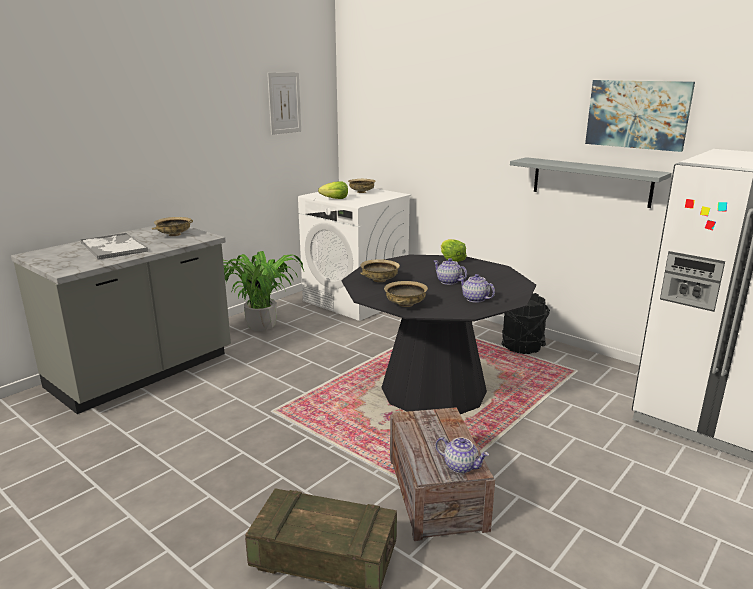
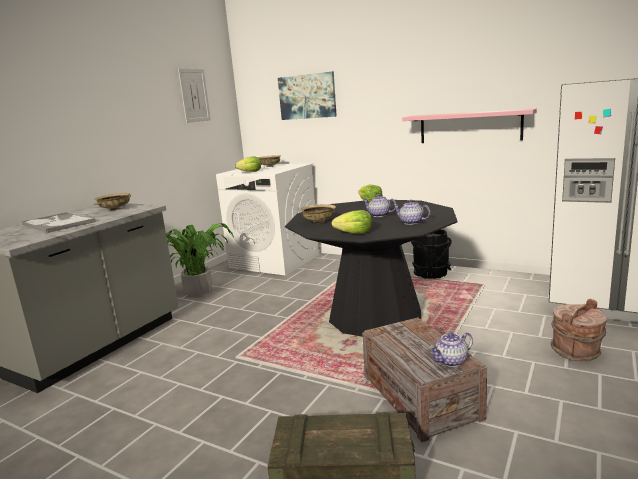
camera: 10 degrees left, 5 degrees down
beige bowl [384,281,428,307] -> lettuce [331,210,372,234]
teapot [435,437,489,474] -> teapot turned 135 degrees clockwise [429,332,473,367]
grey shelf [510,157,671,208] -> pink shelf [402,108,537,143]
picture [585,80,695,152] -> picture moved to [278,72,337,120]
none -> brown bucket [551,299,607,362]

